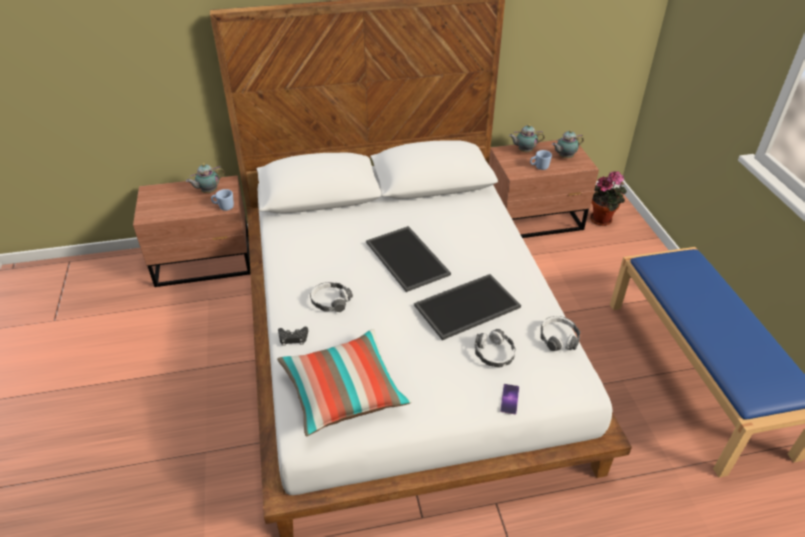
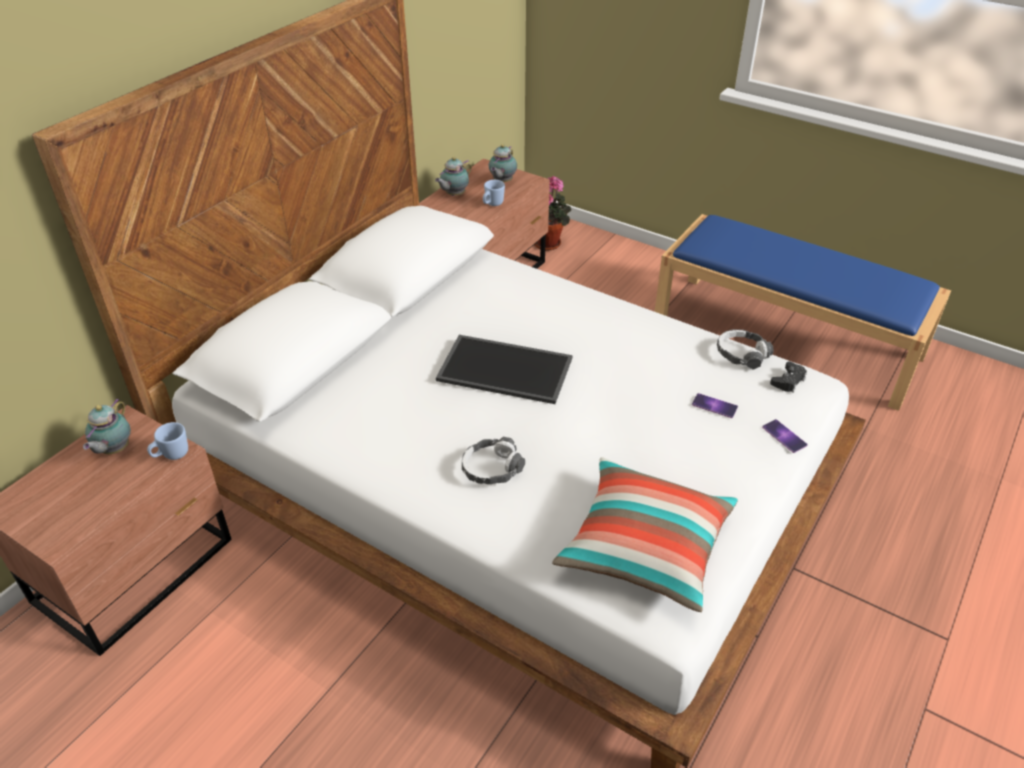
camera: 45 degrees left, 0 degrees up
black game controller [278,327,308,346] -> black game controller moved to [770,362,807,393]
tray [414,274,521,340] -> none
headphones [475,329,516,368] -> phone [692,393,738,418]

